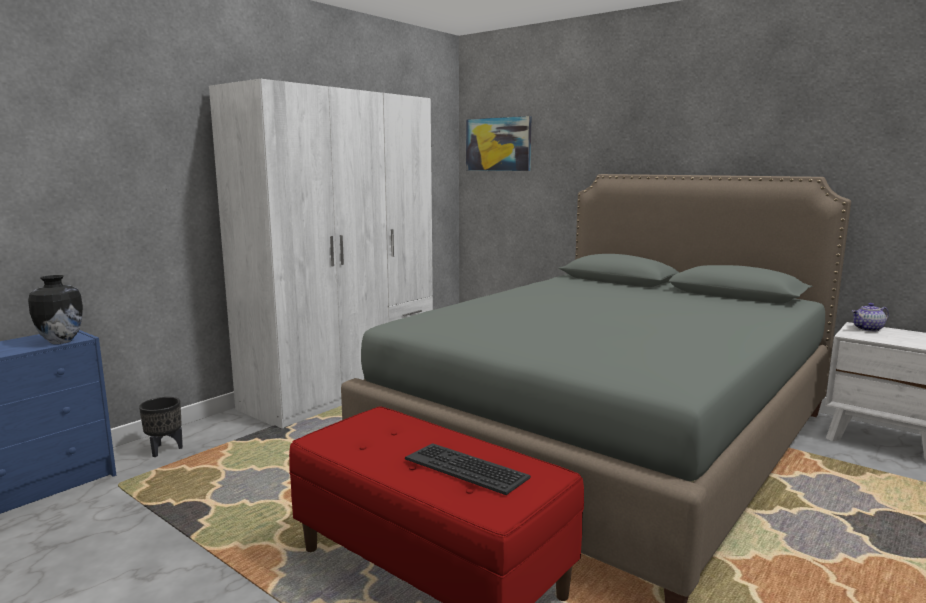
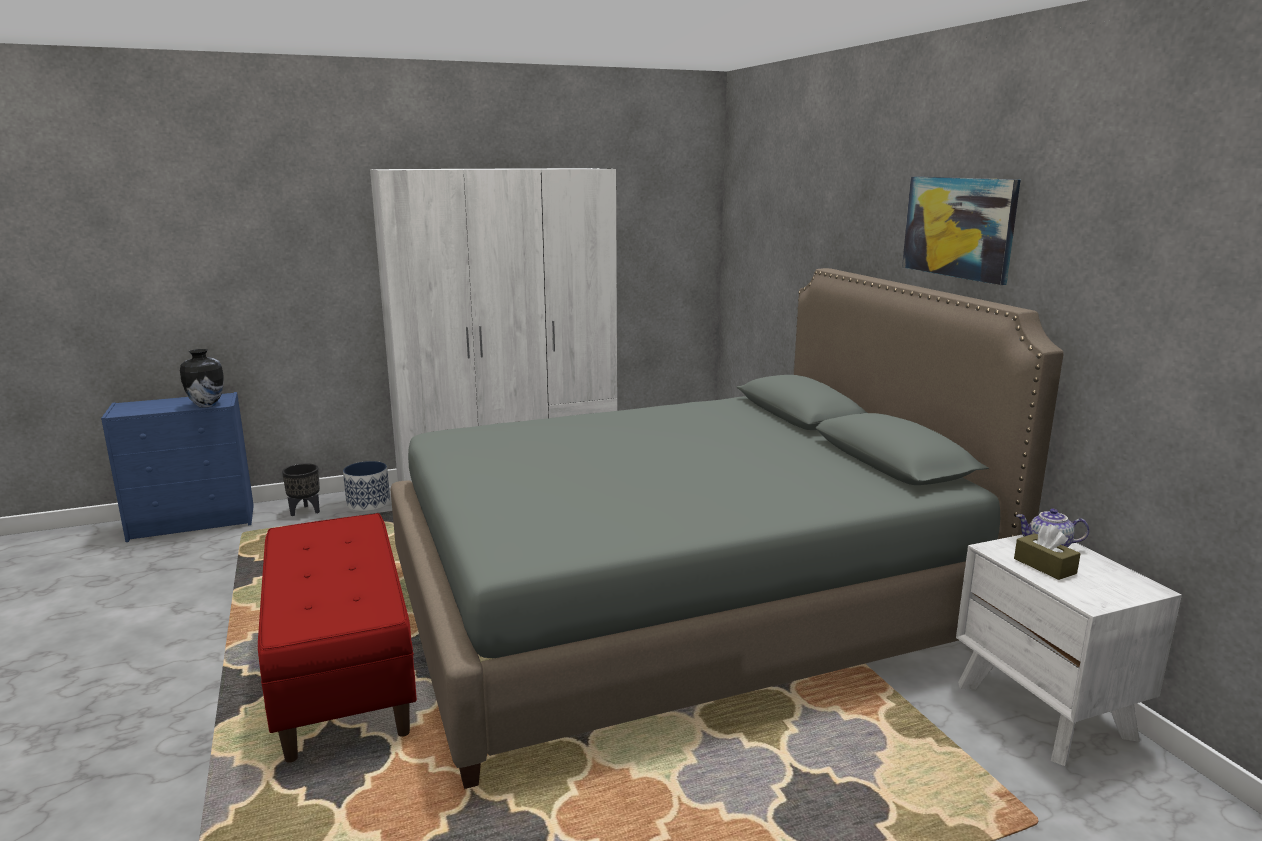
camera: 30 degrees right, 5 degrees up
keyboard [405,443,531,495] -> none
picture [466,116,532,171] -> picture moved to [902,176,1021,285]
none -> planter [343,461,390,511]
none -> brown tissue box [1014,525,1081,580]

